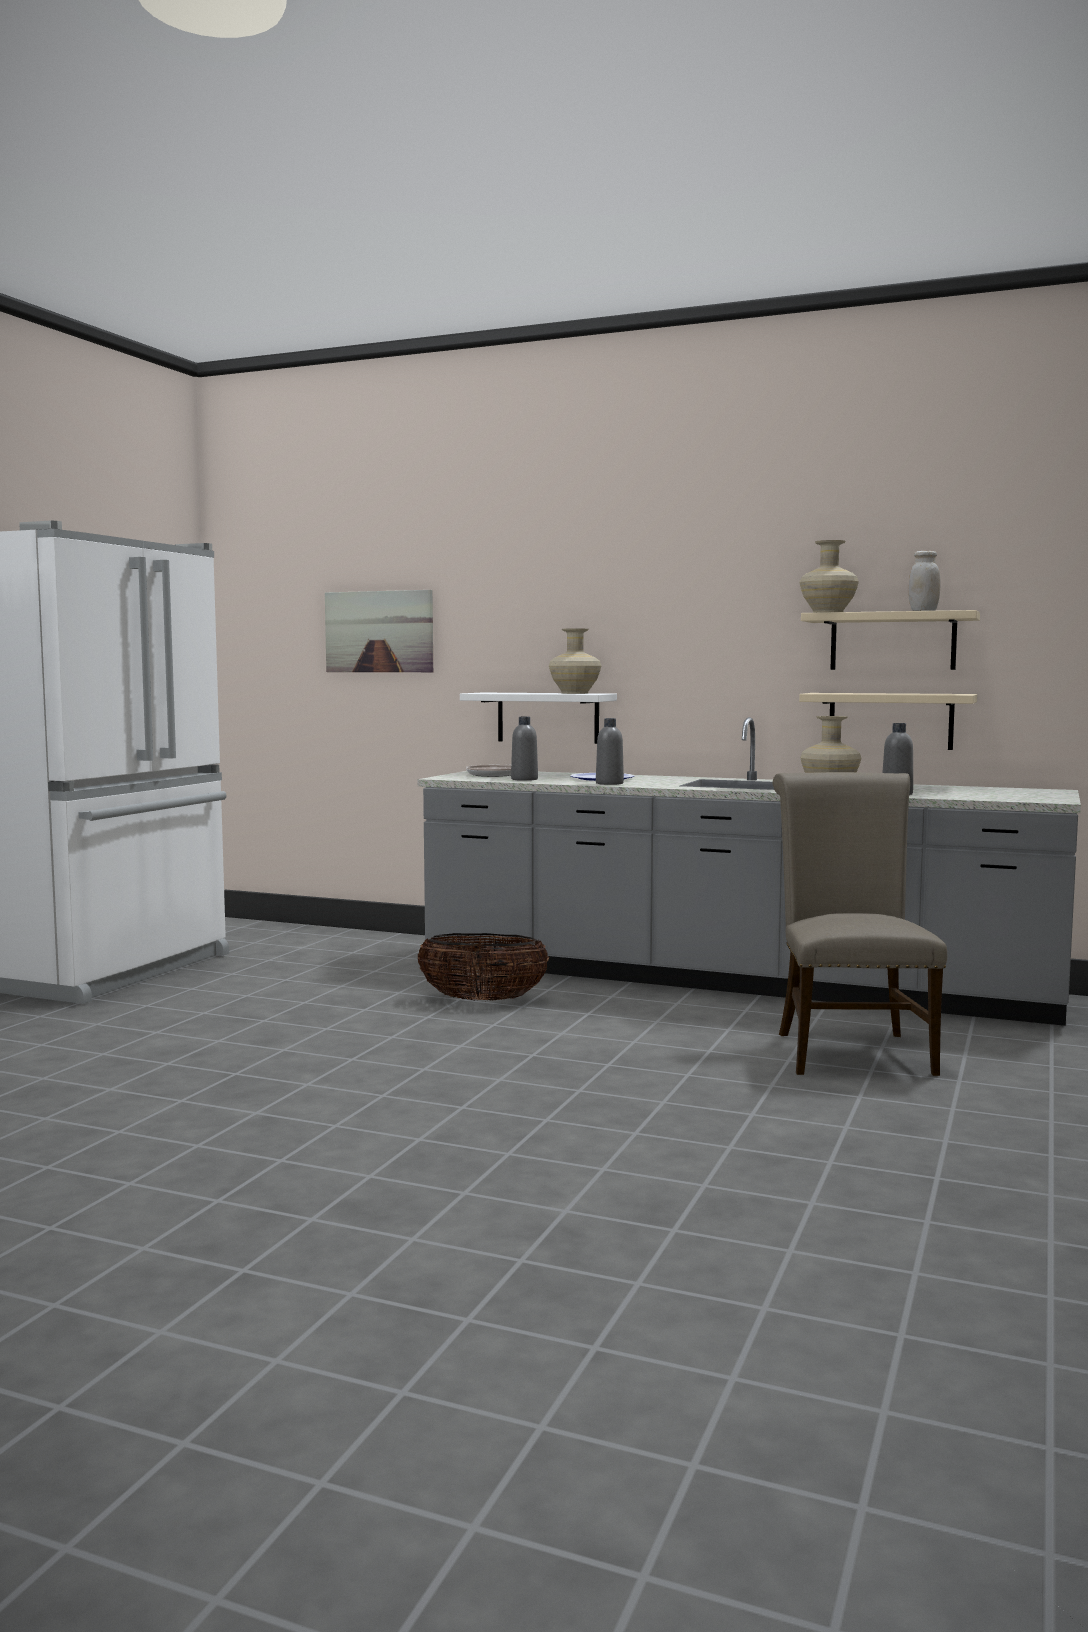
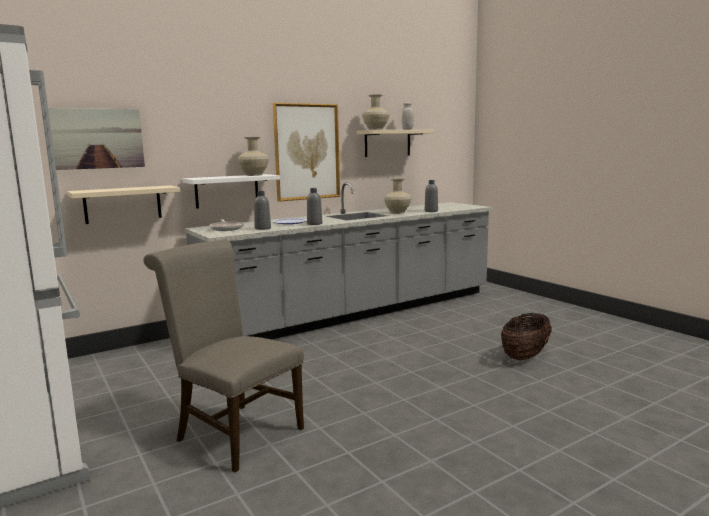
camera: 55 degrees left, 5 degrees up
basket [418,933,549,1001] -> basket moved to [501,313,552,361]
beige chair [773,772,947,1076] -> beige chair moved to [143,239,304,472]
beige shelf [799,693,977,750] -> beige shelf moved to [67,185,180,224]
none -> picture [273,103,340,202]

